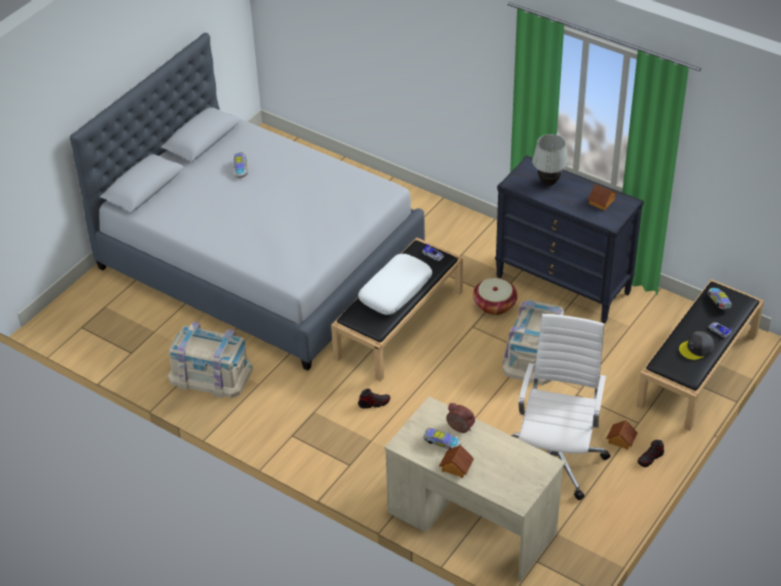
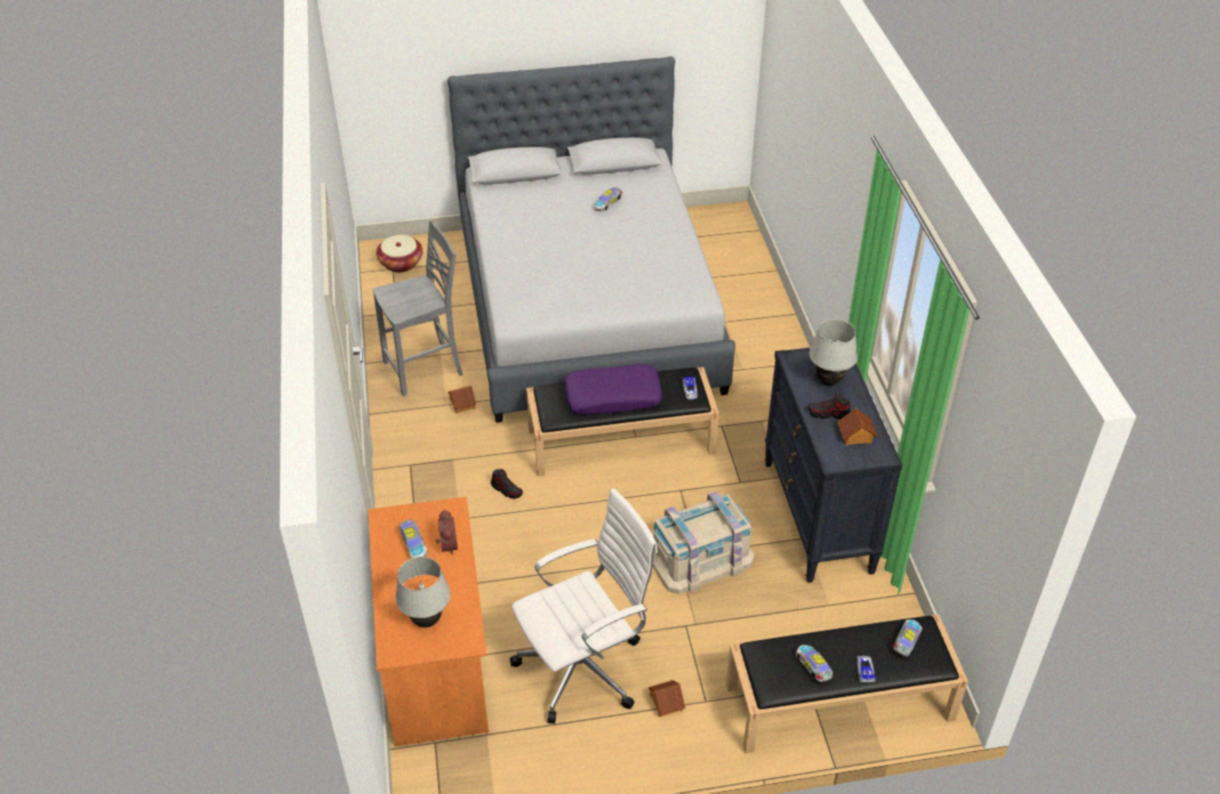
camera: 45 degrees right, 0 degrees up
beige storage box [168,322,253,398] -> grey chair [373,220,463,397]
white pillow [358,254,432,315] -> purple pillow [564,364,662,414]
beige desk [384,396,565,582] -> orange desk [368,497,489,746]
toy house [439,445,474,478] -> toy house moved to [448,386,476,413]
basket [473,278,517,315] -> basket moved to [376,235,423,273]
shoe [638,440,664,467] -> shoe moved to [808,393,851,419]
grey cap [679,331,714,360] -> toy car [796,645,833,682]
none -> white table lamp [395,557,450,628]

